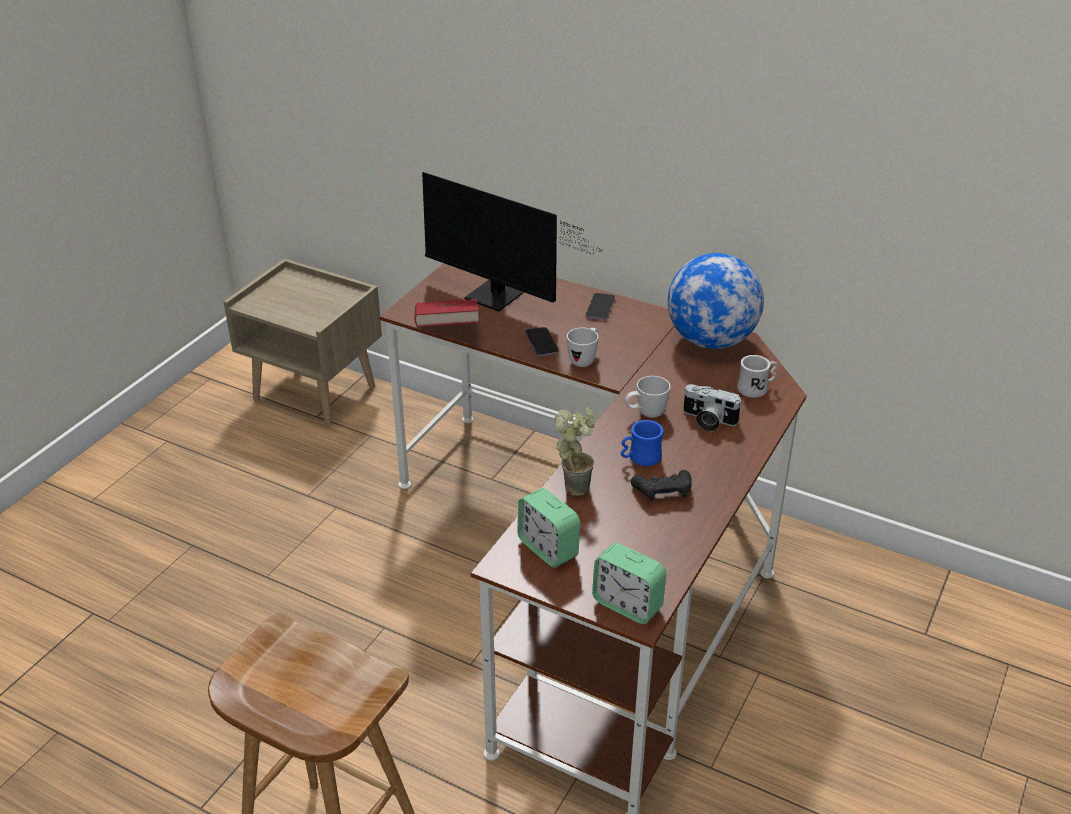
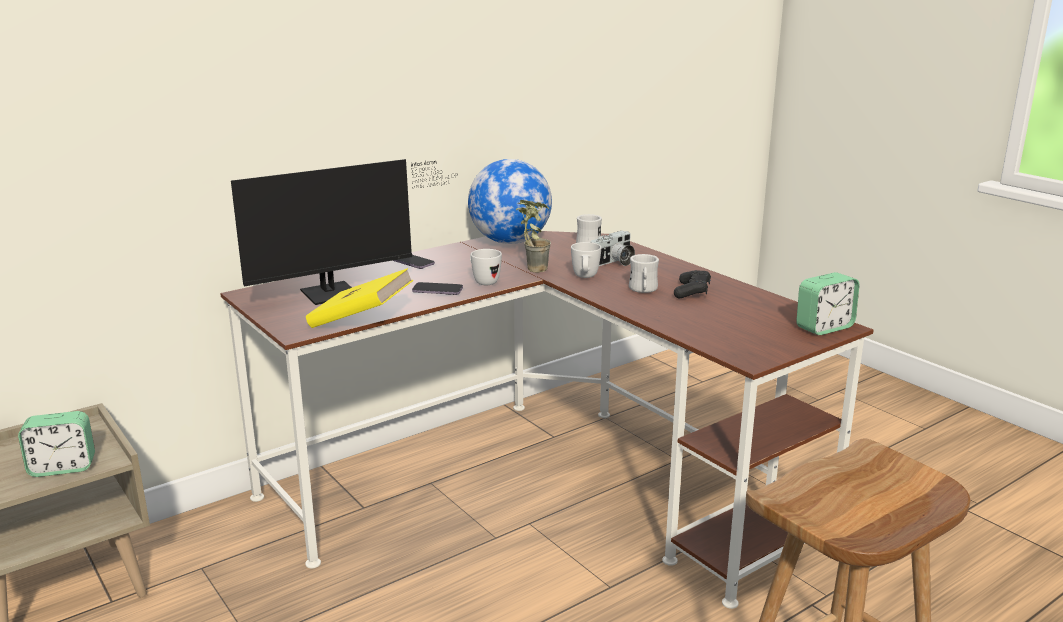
camera: 65 degrees left, 15 degrees down
red book [414,299,480,327] -> yellow book [306,268,413,328]
alarm clock [518,488,580,568] -> alarm clock moved to [18,411,95,477]
potted plant [554,407,594,496] -> potted plant moved to [516,200,551,273]
blue mug [621,420,664,466] -> white mug [629,254,659,293]

